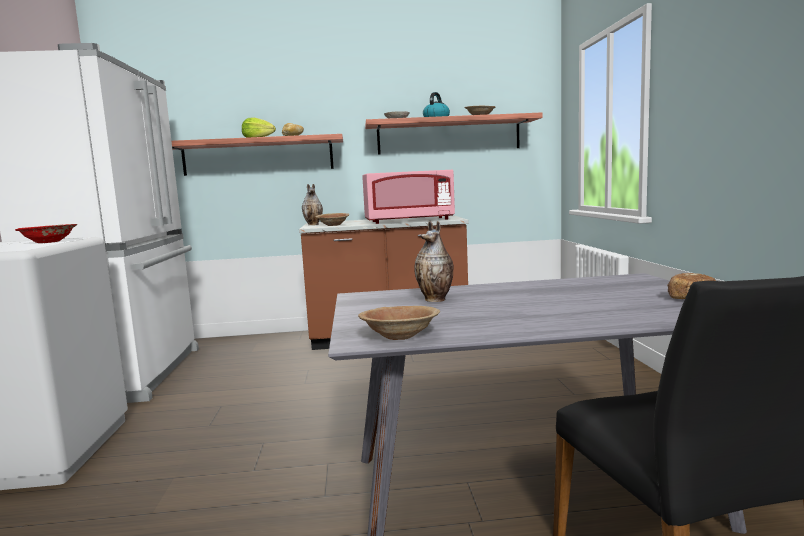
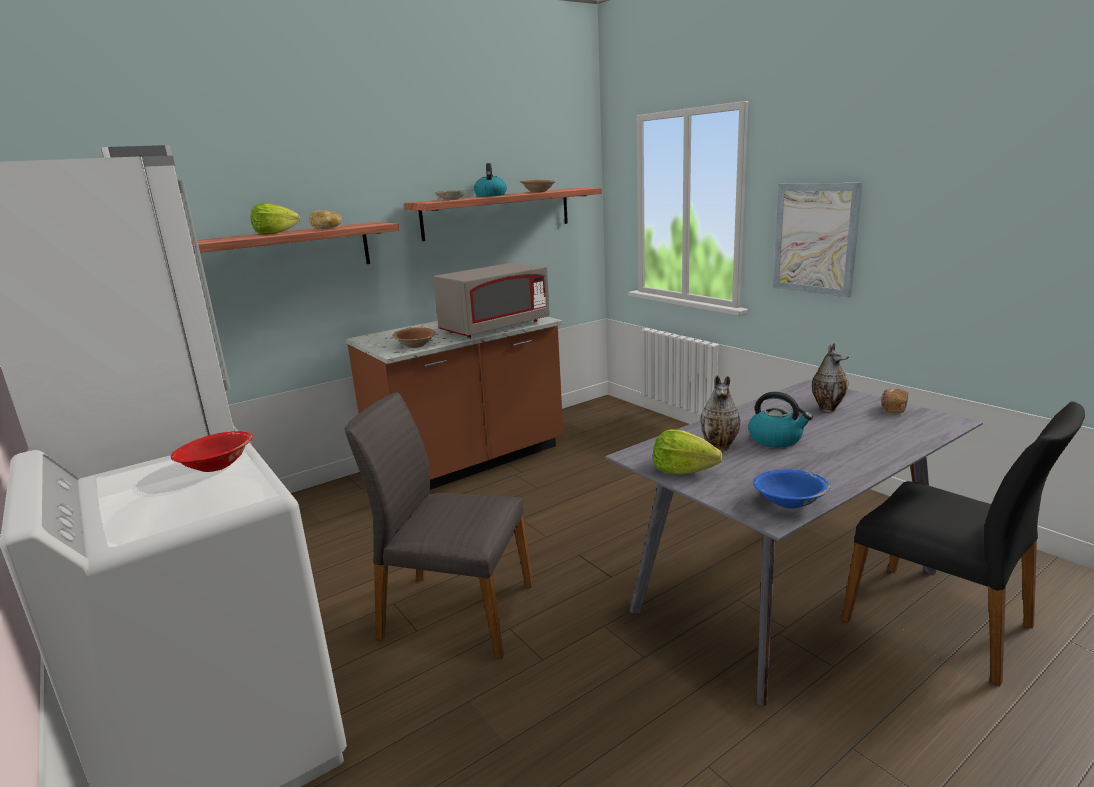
camera: 30 degrees left, 10 degrees up
vase [302,184,323,225] -> vase moved to [812,343,849,412]
brown bowl [358,306,440,340] -> blue bowl [753,469,830,509]
pink microwave [362,170,455,224] -> grey microwave [433,263,550,338]
none -> grey chair [345,392,533,659]
none -> lettuce [653,429,723,475]
none -> kettle [748,392,813,448]
none -> picture [773,183,862,298]

